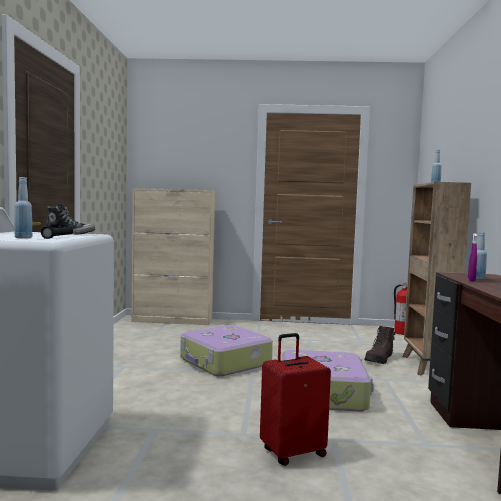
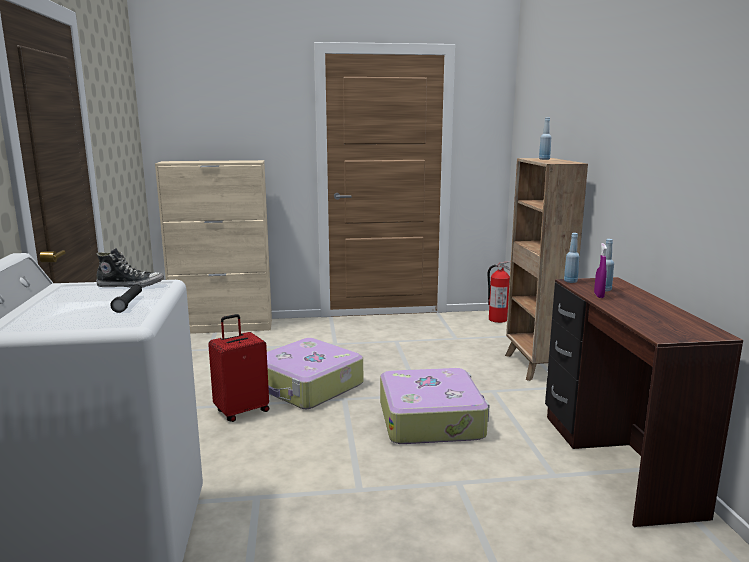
camera: 10 degrees left, 10 degrees up
blue bottle [15,177,33,239] -> blue bottle moved to [564,233,580,283]
red suitcase [260,333,331,466] -> red suitcase moved to [208,314,269,422]
brown boot [364,326,396,364] -> none

